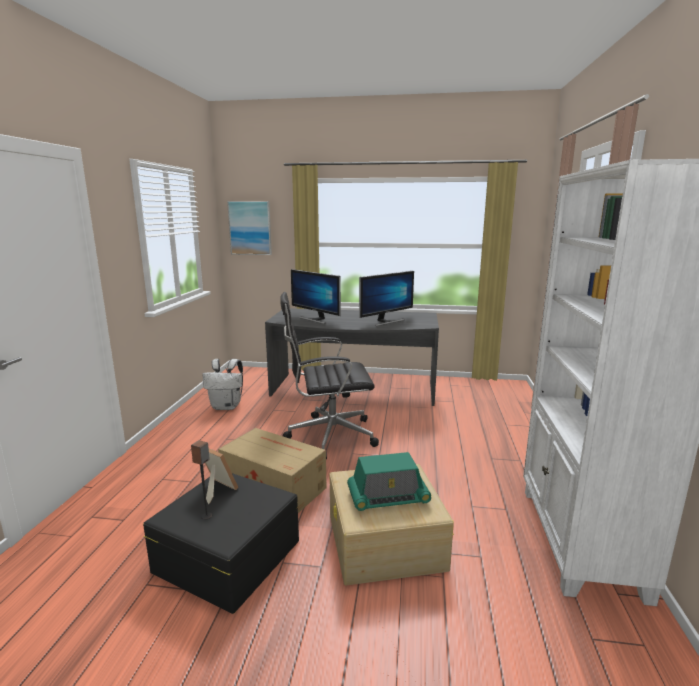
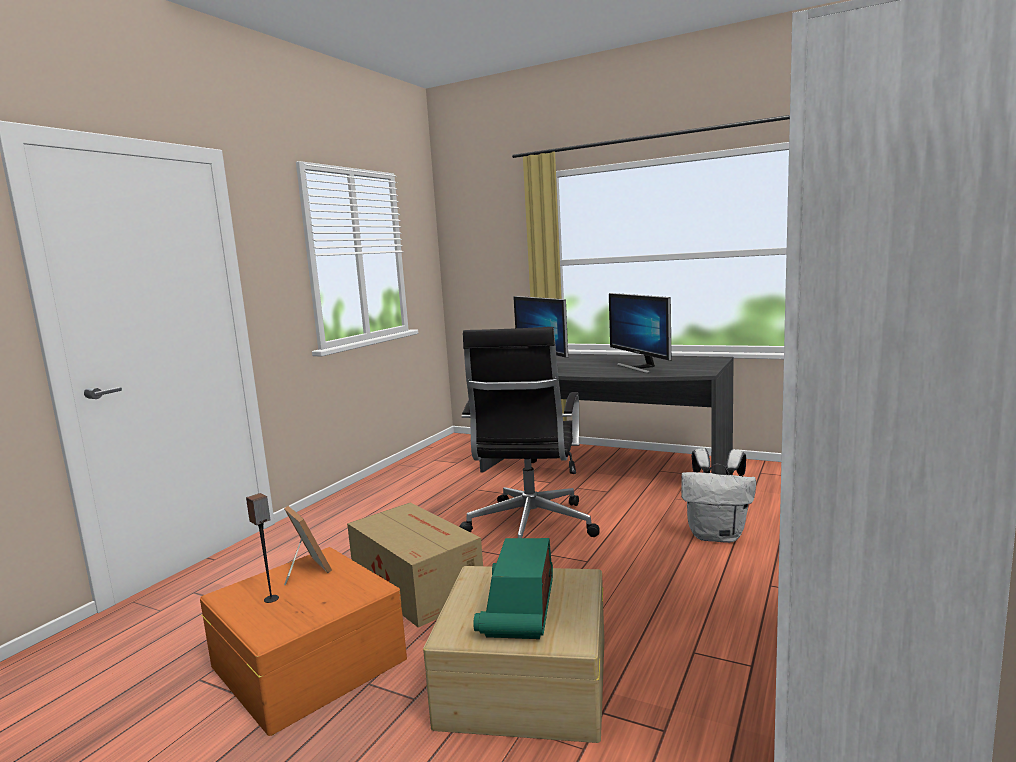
camera: 20 degrees right, 5 degrees down
black storage box [143,473,299,614] -> orange storage box [200,547,407,736]
white backpack [202,359,243,410] -> white backpack moved to [681,448,756,543]
picture [227,201,272,255] -> none
black office chair [280,292,379,459] -> black office chair turned 90 degrees counterclockwise [459,327,600,538]
radio [347,452,431,511] -> radio turned 90 degrees clockwise [474,538,553,639]
monitor [359,271,414,326] -> monitor turned 90 degrees clockwise [609,293,671,373]

